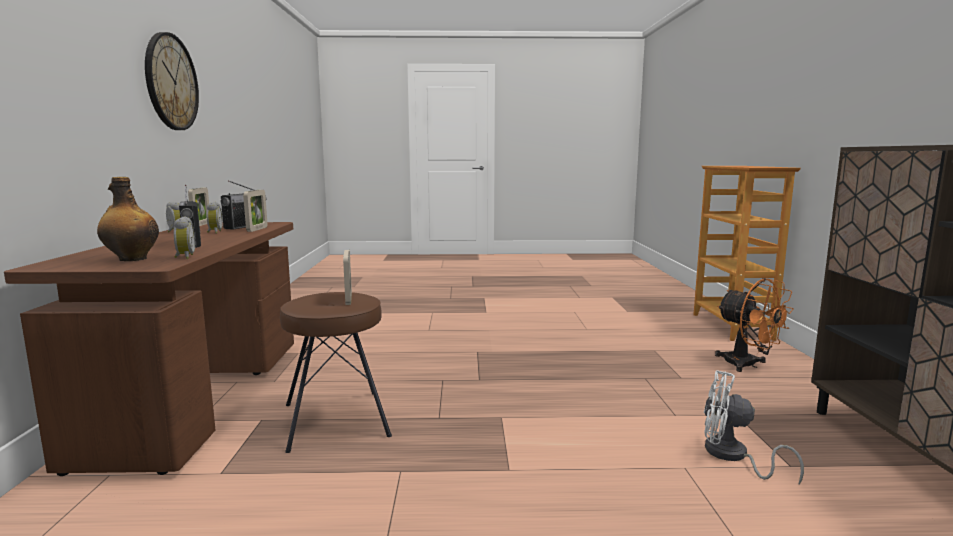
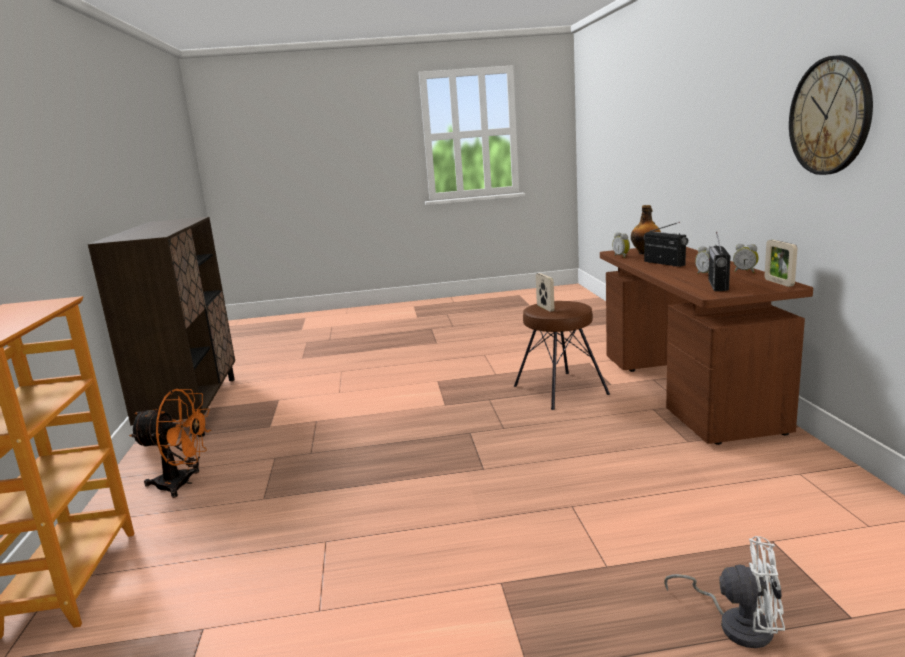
camera: 175 degrees right, 5 degrees up
picture frame [243,190,268,232] -> none
white fan [704,370,804,484] -> white fan moved to [664,536,785,648]
orange fan [715,278,794,372] -> orange fan turned 135 degrees clockwise [129,389,211,498]

